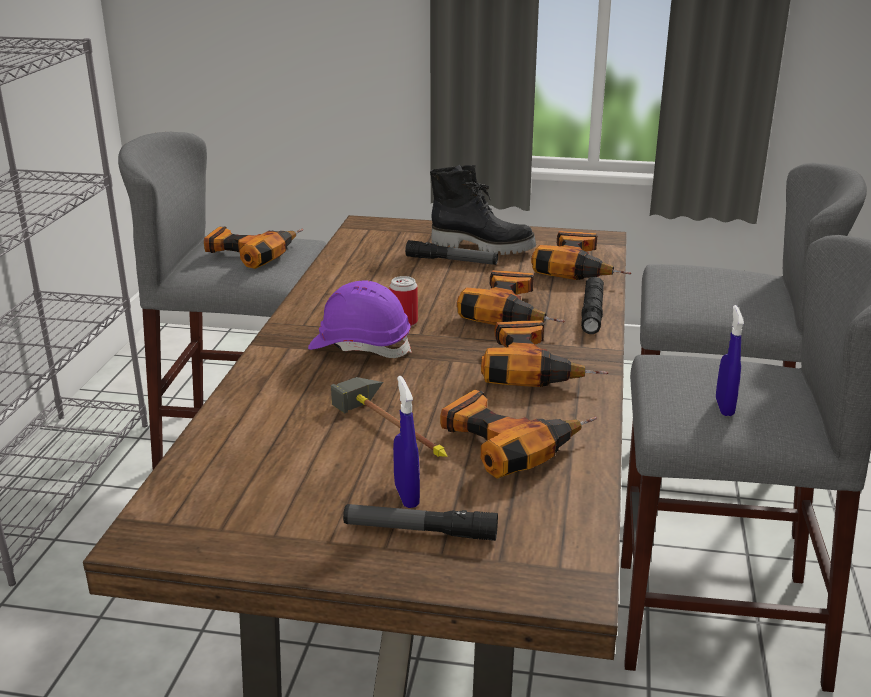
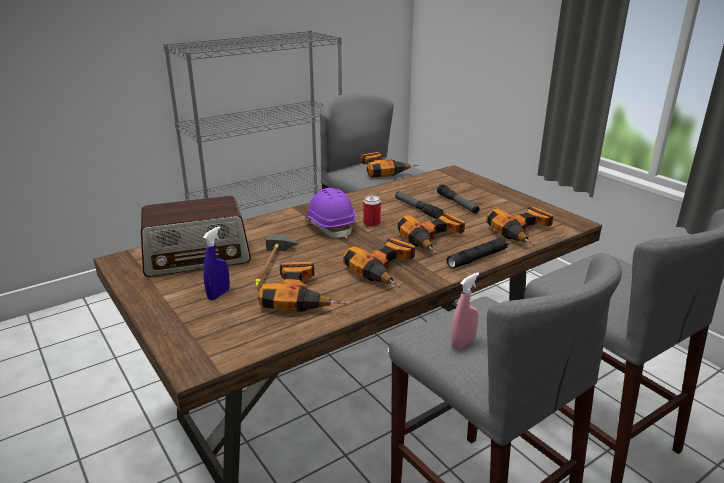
camera: 45 degrees right, 0 degrees up
flashlight [343,504,498,541] -> flashlight moved to [395,191,443,220]
black boot [430,165,536,255] -> none
blue spray bottle [716,305,744,416] -> pink spray bottle [451,272,479,350]
none -> radio [141,196,251,277]

